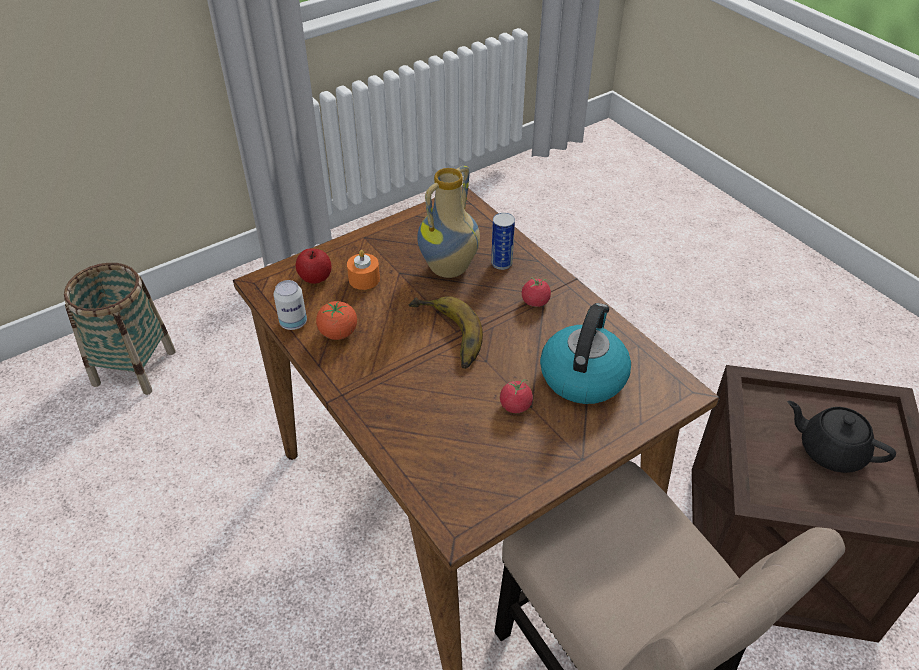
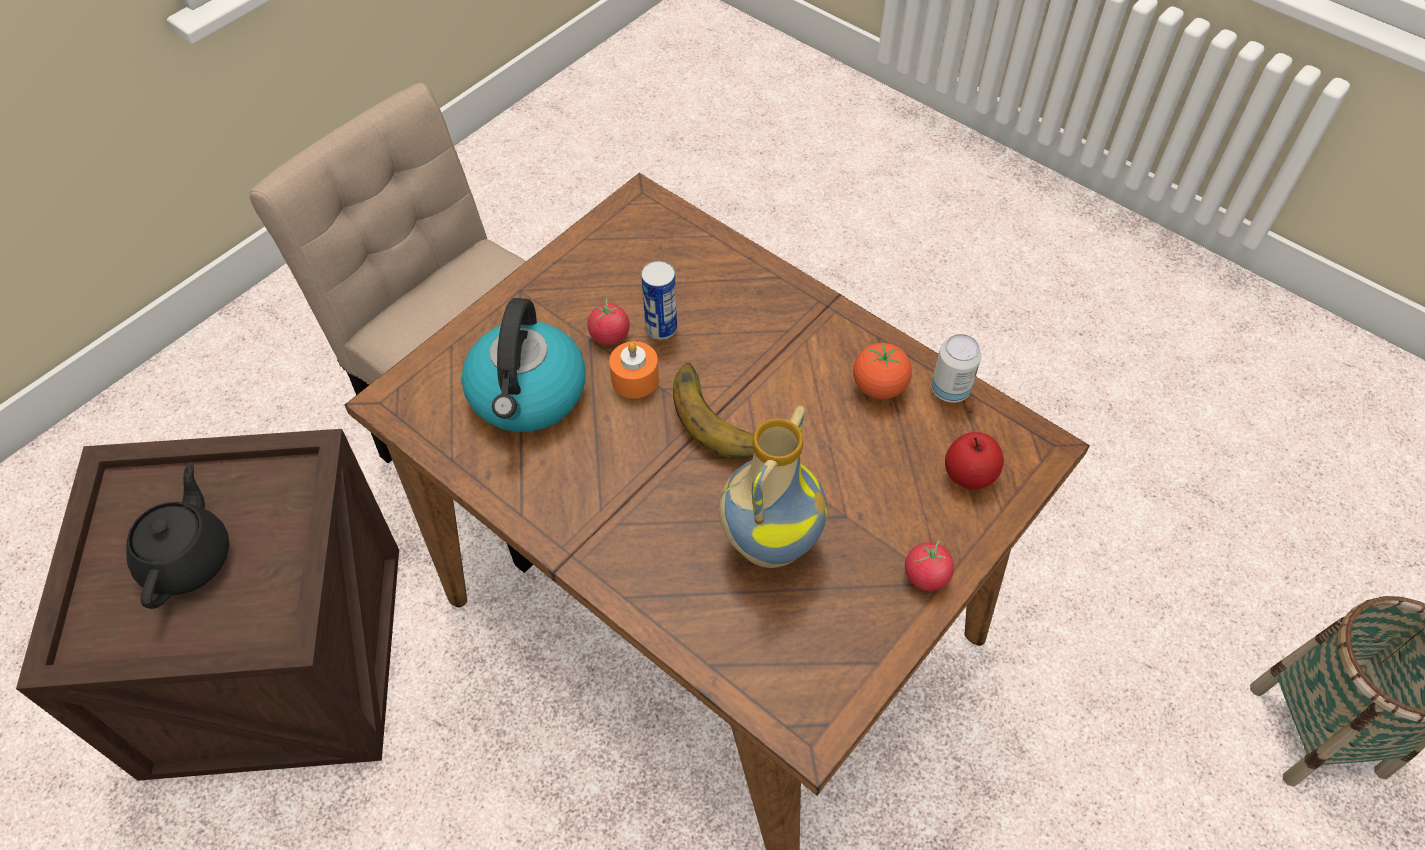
camera: 165 degrees right, 10 degrees up
orange candle [347,250,380,290] -> orange candle moved to [609,341,659,398]
can [491,213,515,270] -> can moved to [641,261,677,341]
tomato [522,277,551,307] -> tomato moved to [905,540,954,591]
black teapot [787,401,896,473] -> black teapot turned 105 degrees counterclockwise [126,462,229,609]

